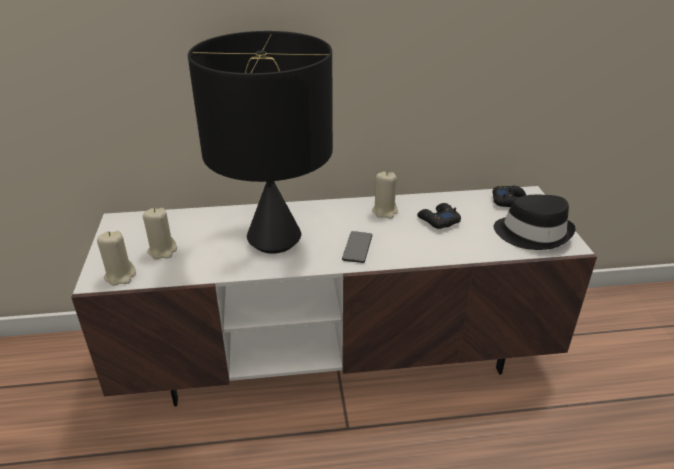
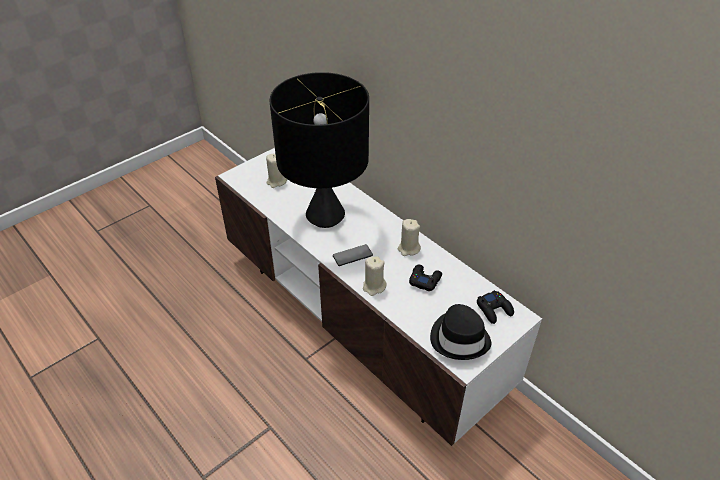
camera: 55 degrees right, 10 degrees up
beige candle [97,231,136,286] -> beige candle moved to [363,256,387,296]

